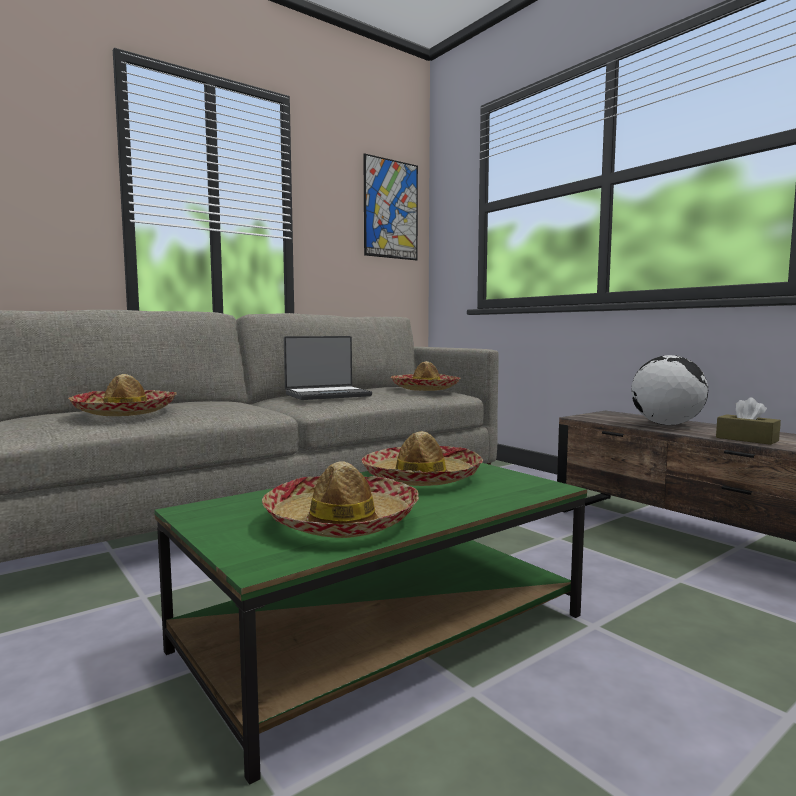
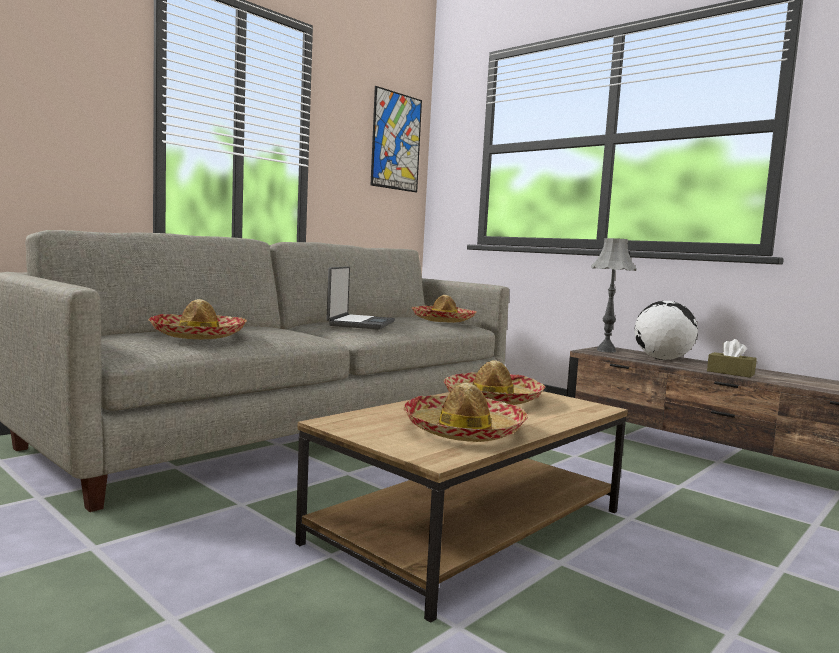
camera: 10 degrees left, 0 degrees up
green coffee table [155,463,587,785] -> brown coffee table [295,391,628,623]
laptop [284,336,372,400] -> laptop turned 45 degrees counterclockwise [327,266,395,330]
none -> grey table lamp [591,238,637,353]

